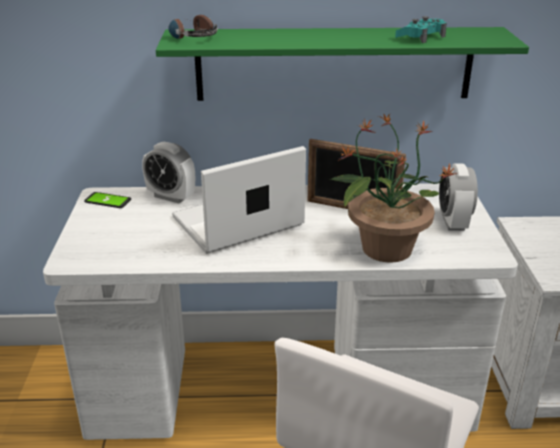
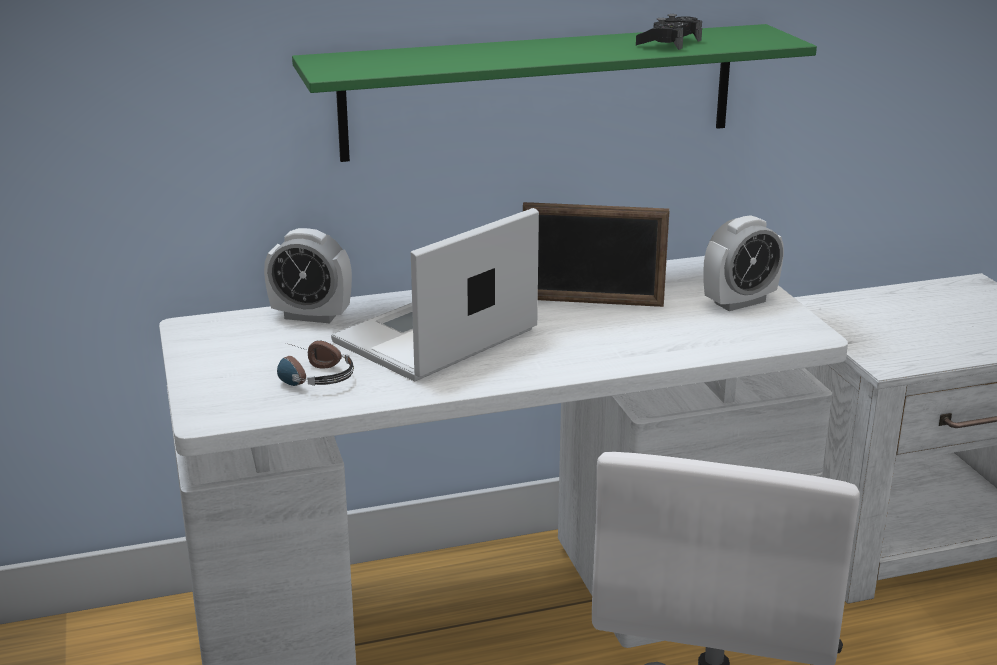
camera: 15 degrees left, 5 degrees down
phone [84,192,131,208] -> none
headphones [168,15,218,39] -> headphones moved to [277,340,354,386]
potted plant [330,114,457,263] -> none
turquoise game controller [395,16,447,43] -> black game controller [636,14,702,50]
alarm clock [439,164,478,231] -> alarm clock turned 105 degrees counterclockwise [703,215,784,311]

